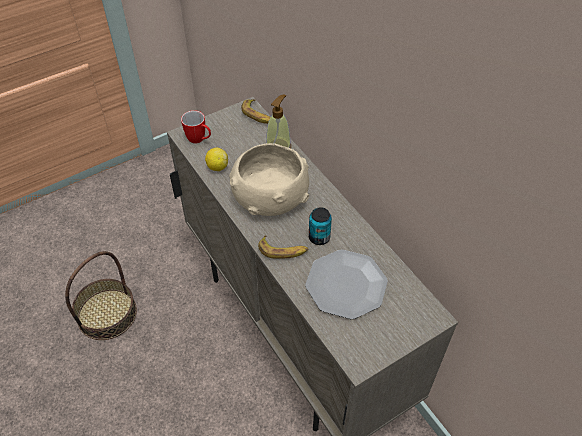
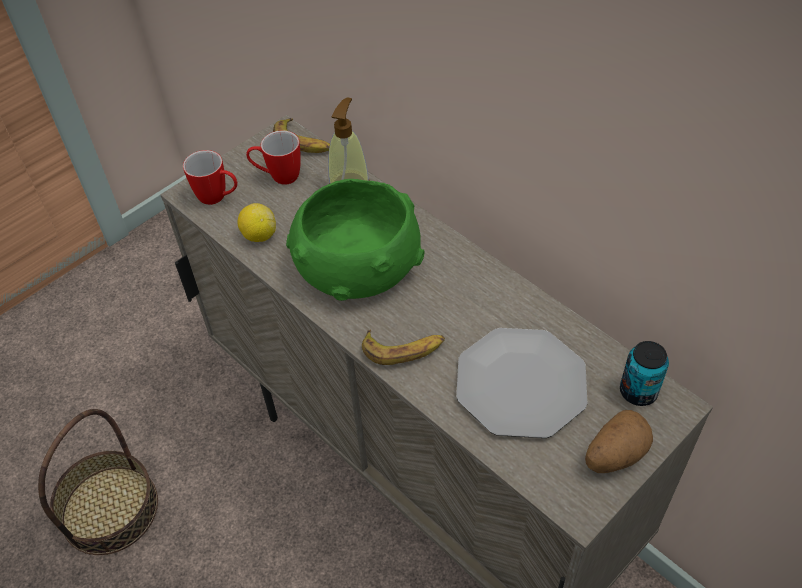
camera: 10 degrees left, 0 degrees up
beige bowl [229,143,309,216] -> green bowl [286,179,424,301]
can [309,207,332,245] -> can moved to [620,341,669,406]
none -> mug [246,130,301,185]
none -> potato [585,410,653,473]

